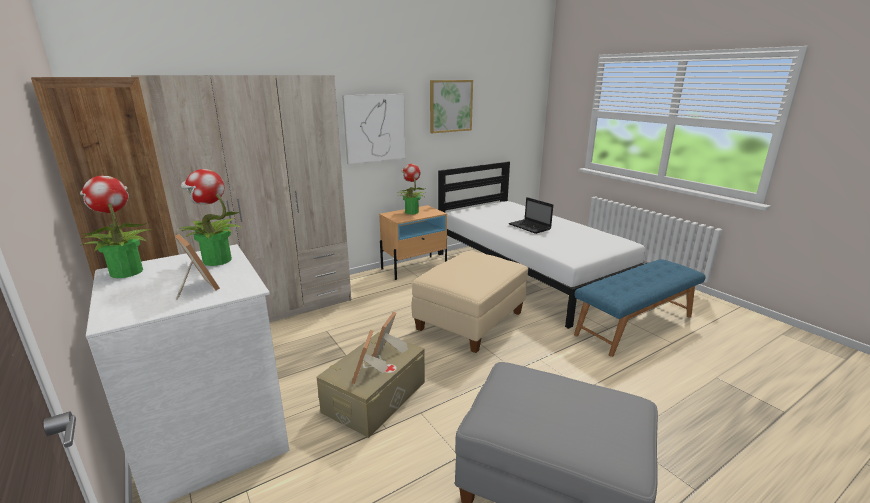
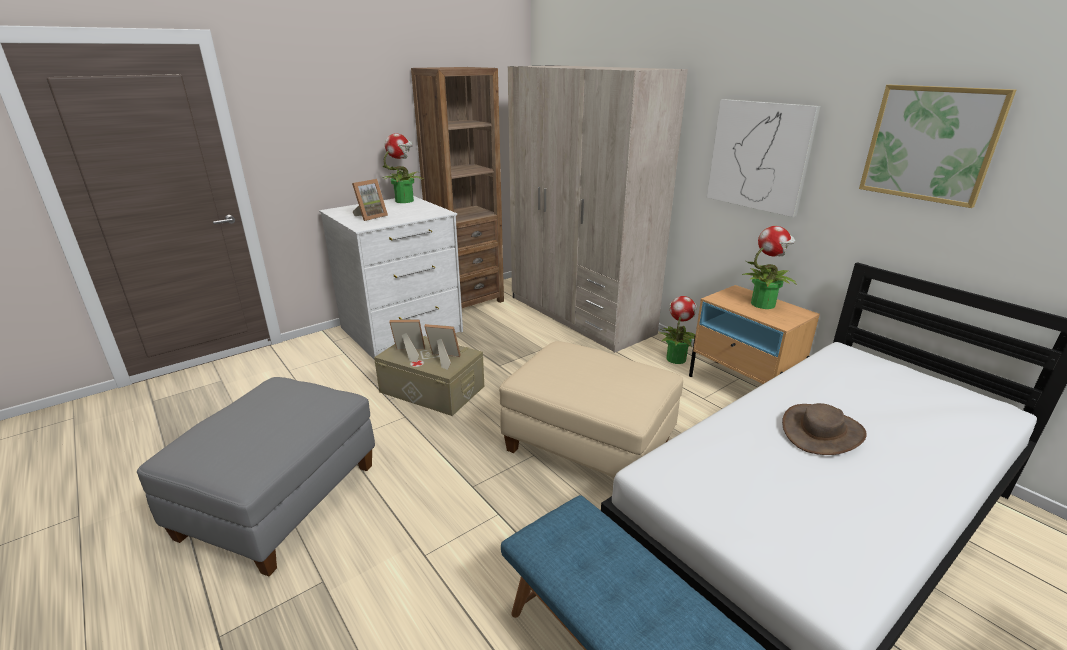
camera: 85 degrees right, 5 degrees up
potted plant [180,169,243,266] -> potted plant moved to [660,296,698,364]
laptop [509,197,553,234] -> brown hat [782,403,867,455]

